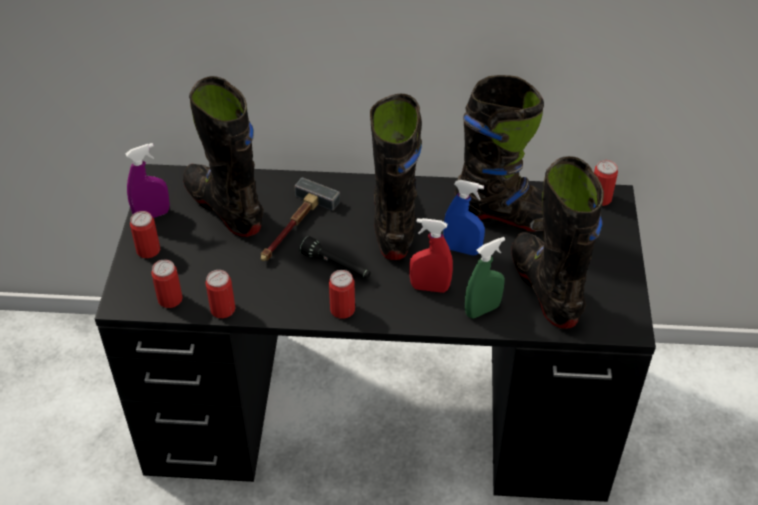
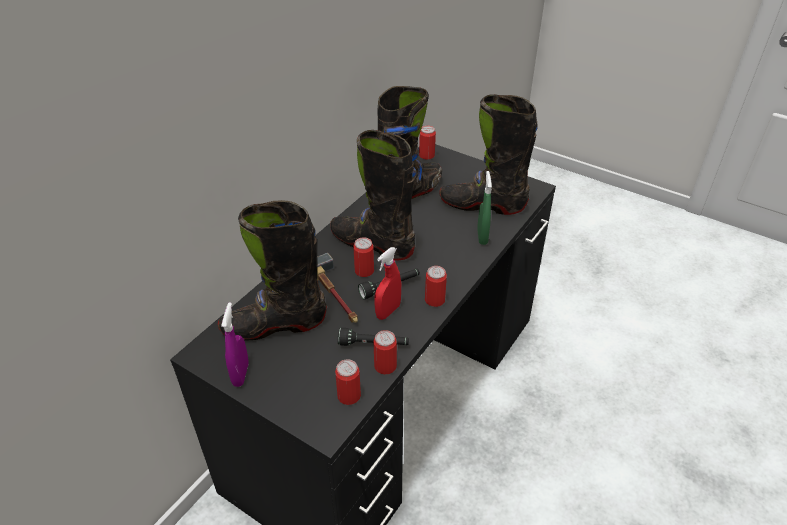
camera: 60 degrees left, 5 degrees down
can [130,211,160,258] -> can moved to [353,237,374,277]
red spray bottle [409,218,453,293] -> red spray bottle moved to [374,247,401,320]
blue spray bottle [444,180,485,255] -> none
none -> black flashlight [338,328,409,346]

